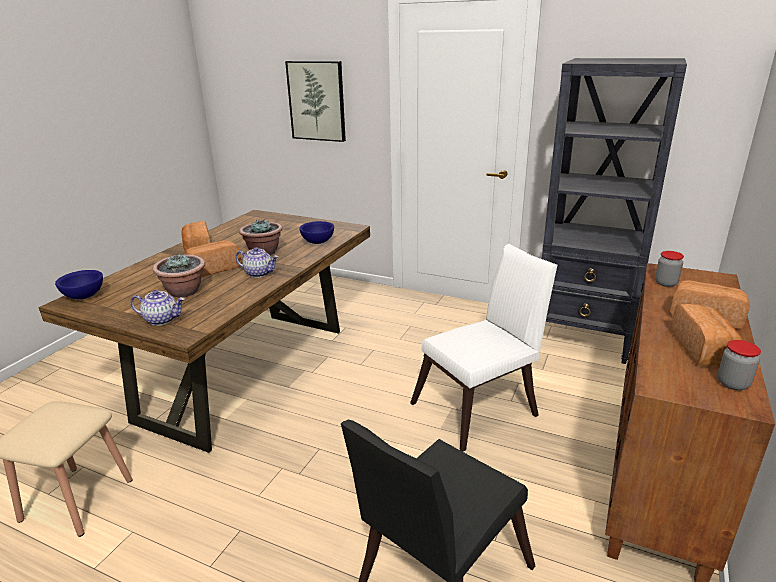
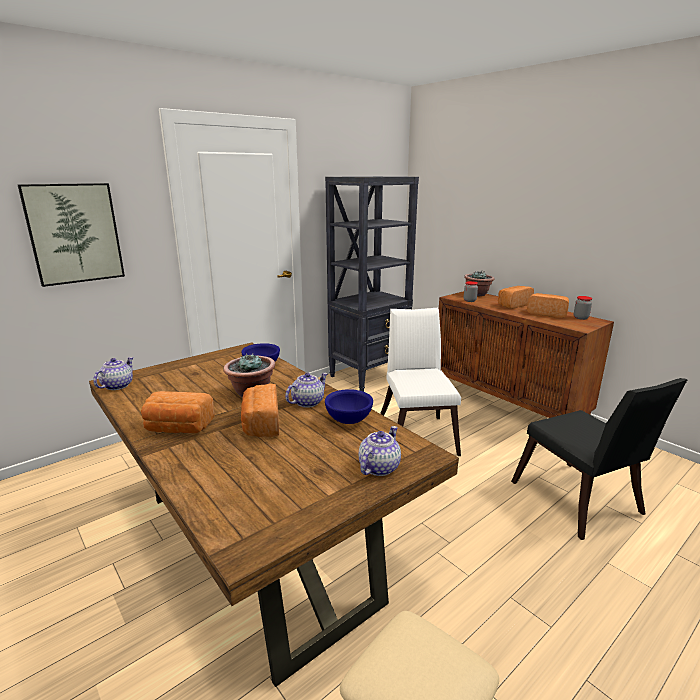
camera: 65 degrees left, 5 degrees down
blue bowl [55,270,103,299] -> blue bowl moved to [325,389,373,424]
potted plant [152,253,205,298] -> potted plant moved to [464,271,495,296]
none -> teapot [93,357,134,390]

